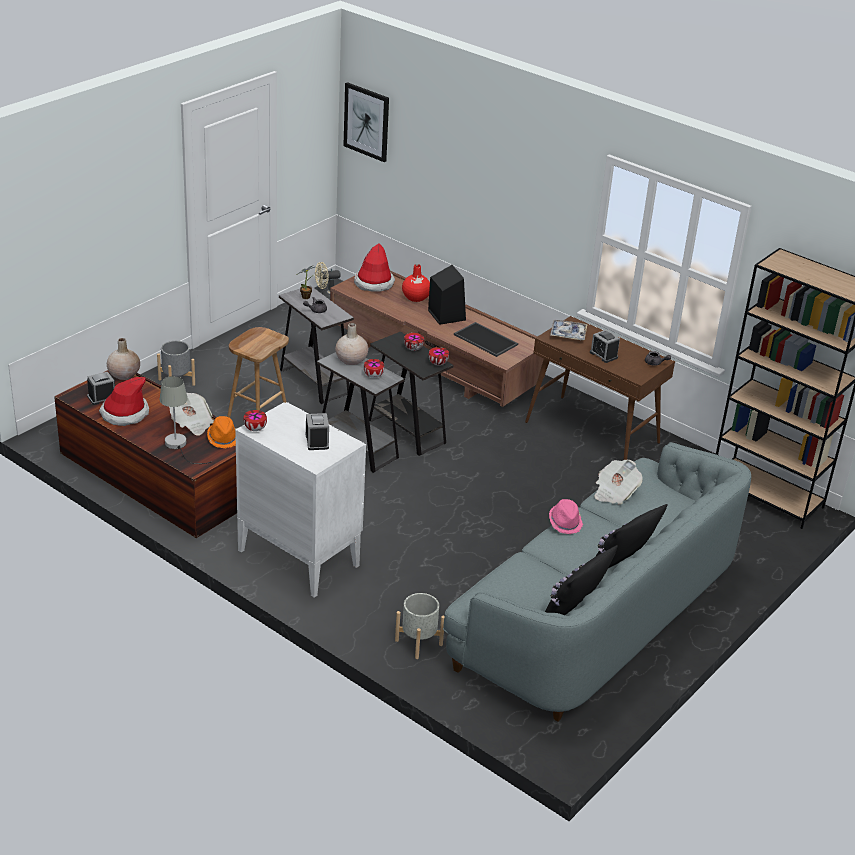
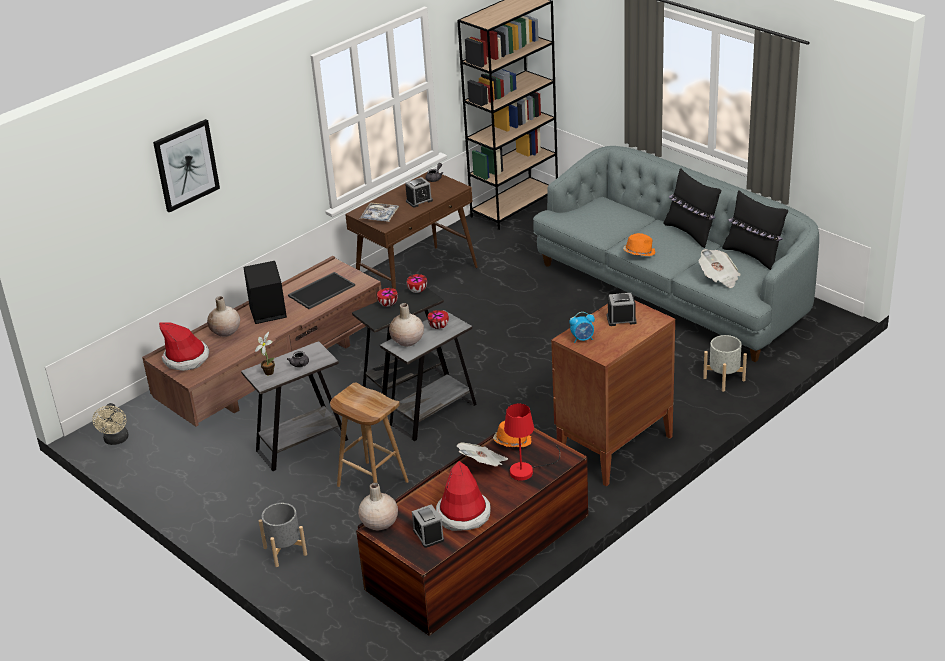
camera: 80 degrees left, 0 degrees up
grey table lamp [160,376,212,464] -> red table lamp [504,403,560,481]
white dresser [235,402,366,598] -> brown dresser [551,301,675,486]
bowl [243,410,267,431] -> none
picture [344,82,389,162] -> picture moved to [153,119,220,213]
red vase [402,264,430,302] -> beige vase [207,296,240,337]
pink hat [549,499,583,534] -> orange hat [623,233,656,256]
newspaper [594,460,642,504] -> newspaper moved to [699,249,740,288]
none -> alarm clock [569,312,595,343]

